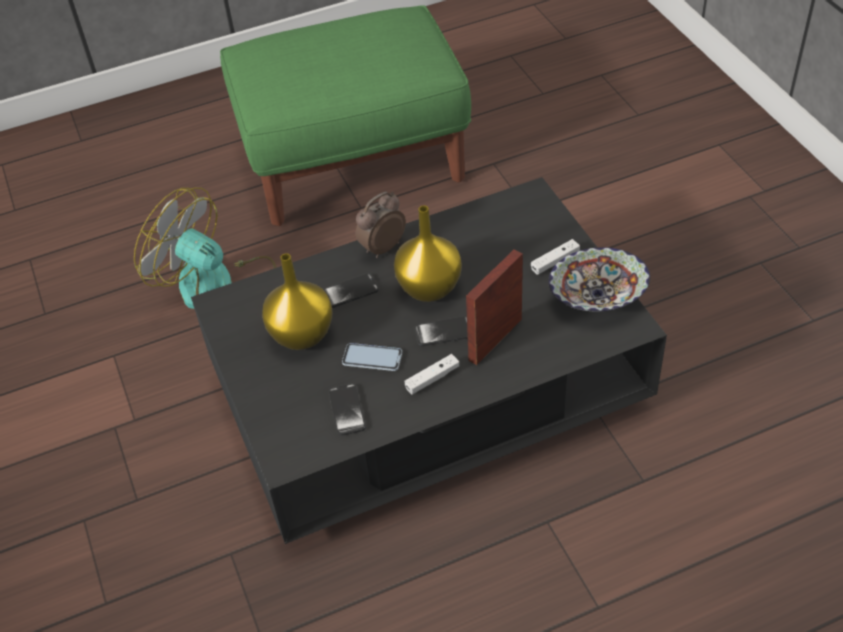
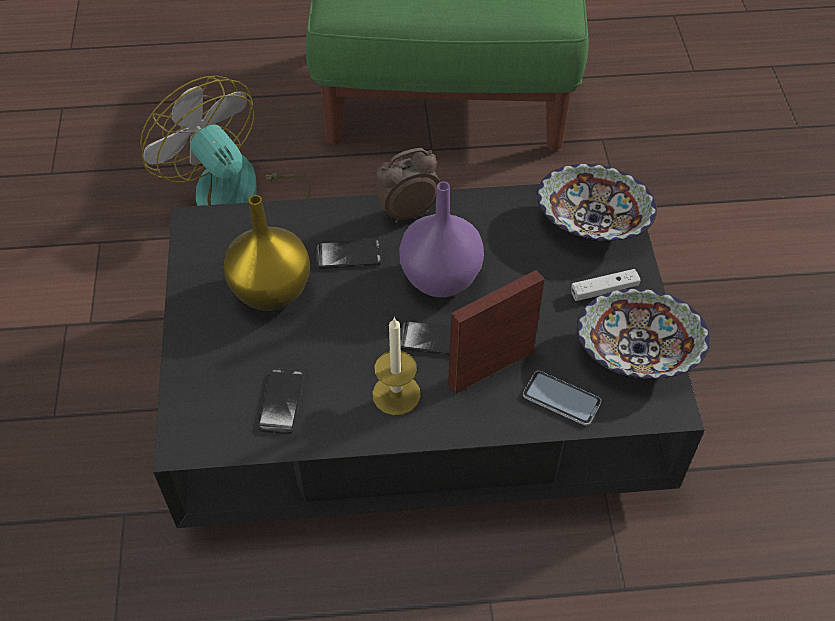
camera: 15 degrees right, 5 degrees up
phone [342,343,402,371] -> phone moved to [523,371,601,426]
yellow vase [394,205,462,302] -> purple vase [399,182,484,297]
white game controller [404,354,460,394] -> candle [372,317,421,415]
none -> bowl [537,164,657,241]

